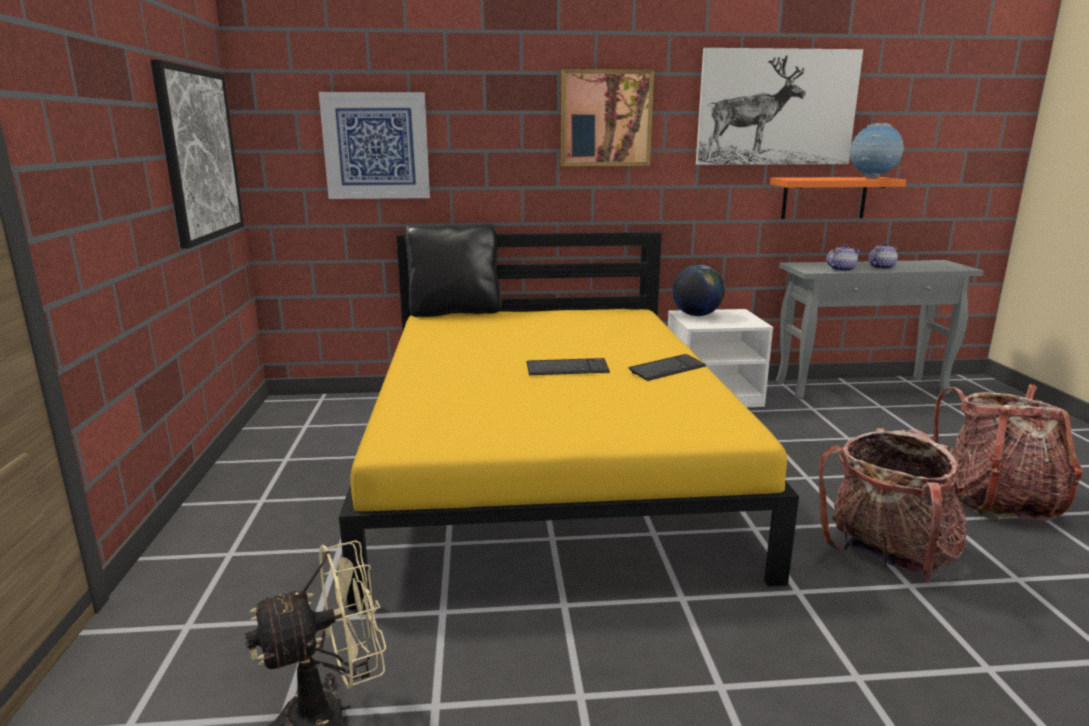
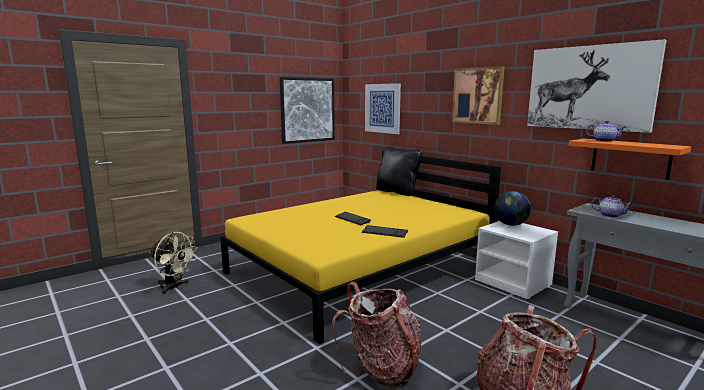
camera: 55 degrees right, 5 degrees down
globe [849,123,904,178] -> none
teapot [869,242,898,269] -> teapot moved to [586,121,626,142]

